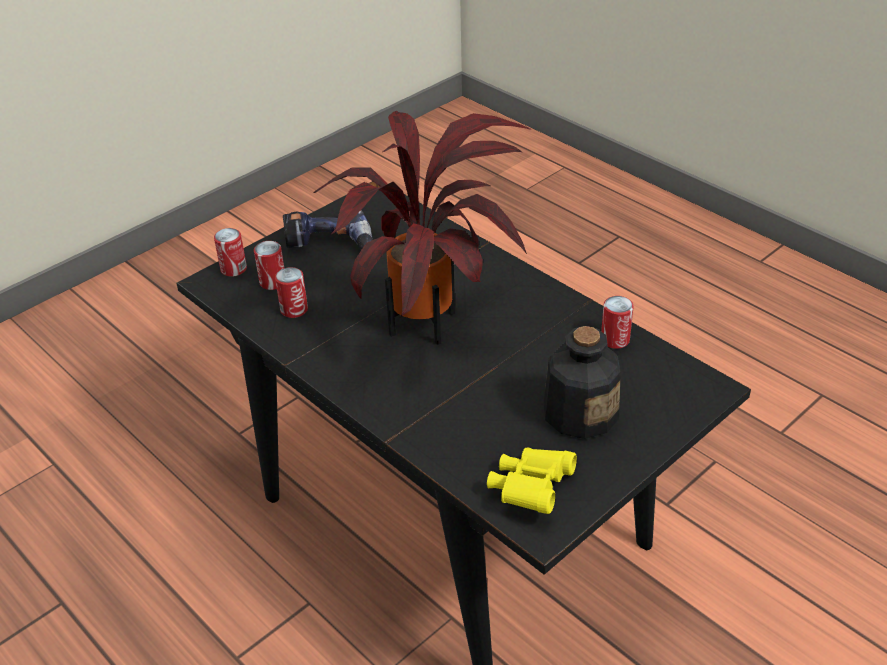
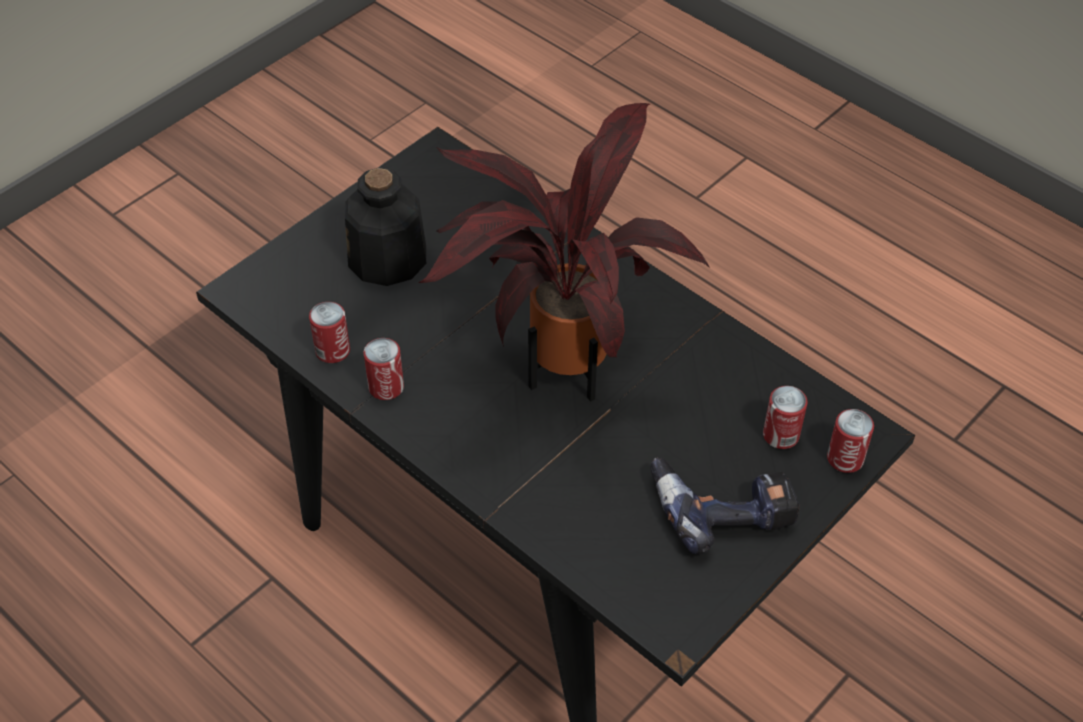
camera: 175 degrees right, 10 degrees up
can [275,267,308,318] -> can moved to [364,338,404,400]
yellow binoculars [487,447,577,514] -> none

